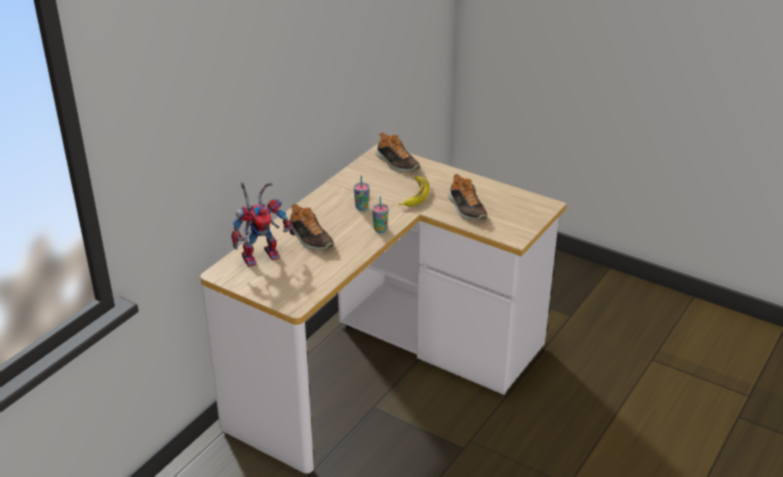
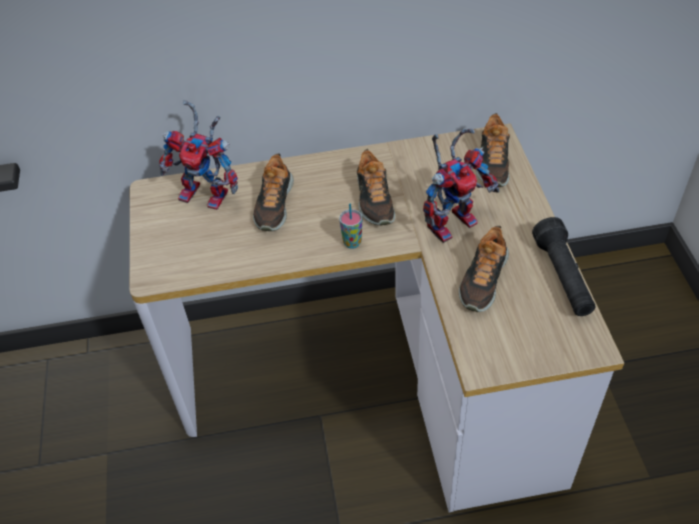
camera: 50 degrees right, 15 degrees up
cup [354,175,369,211] -> shoe [357,149,395,225]
banana [398,176,430,207] -> toy robot [423,129,499,243]
none -> black flashlight [532,217,596,316]

